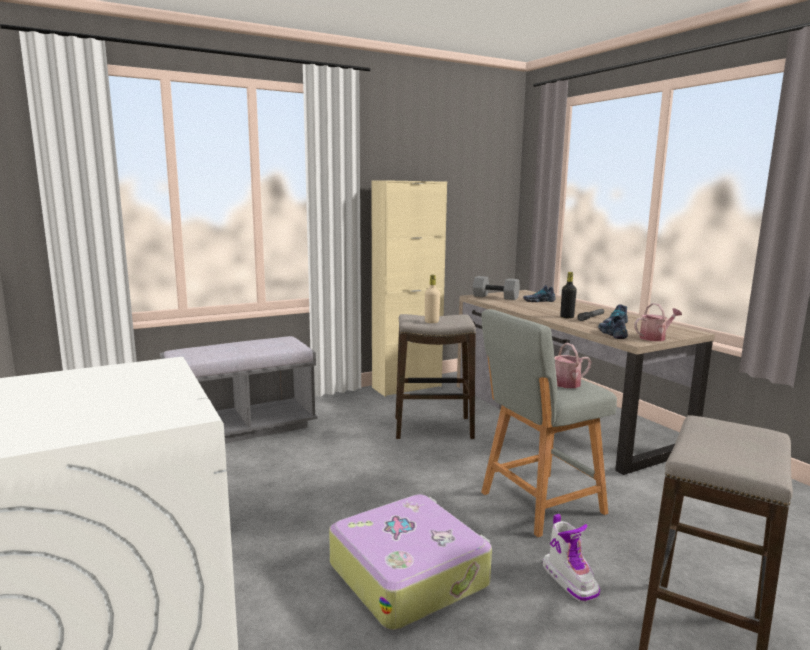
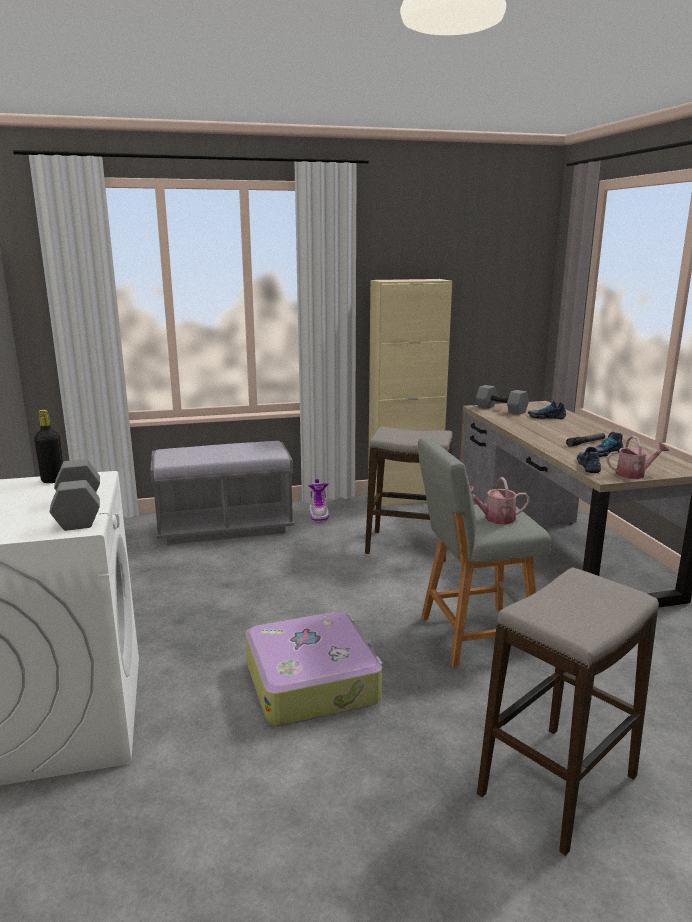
camera: 15 degrees right, 5 degrees up
beige bottle [425,275,440,323] -> none
boot [543,514,600,602] -> boot moved to [308,479,329,522]
black bottle [560,272,577,318] -> black bottle moved to [34,410,63,483]
none -> grey dumbbell [50,459,100,531]

